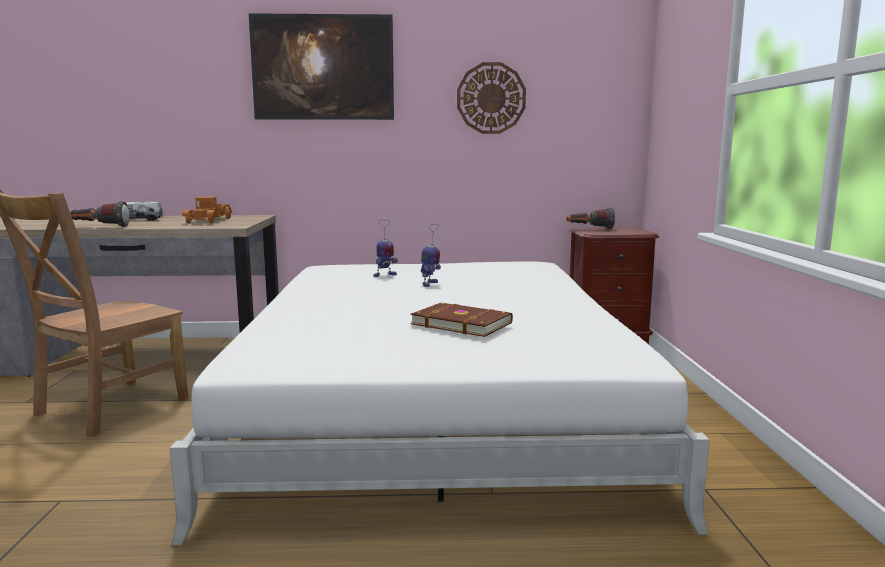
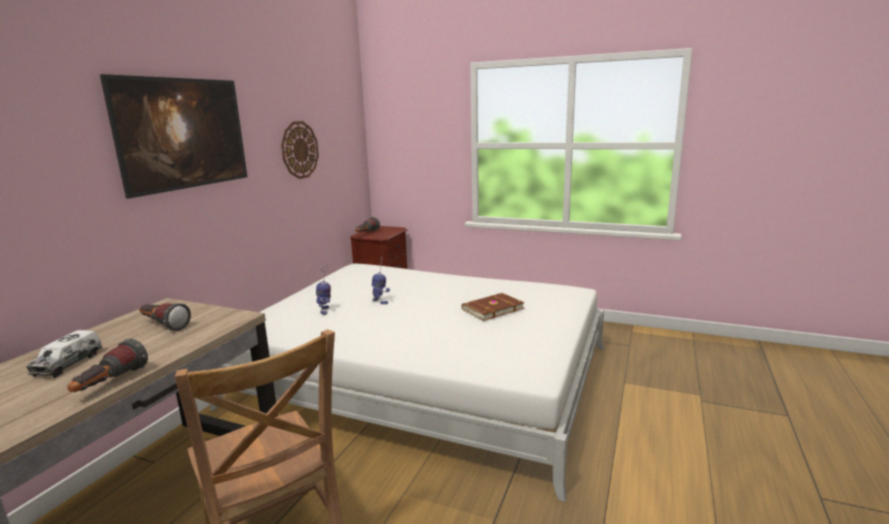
camera: 65 degrees left, 5 degrees up
toy truck [182,197,232,224] -> flashlight [139,303,191,331]

